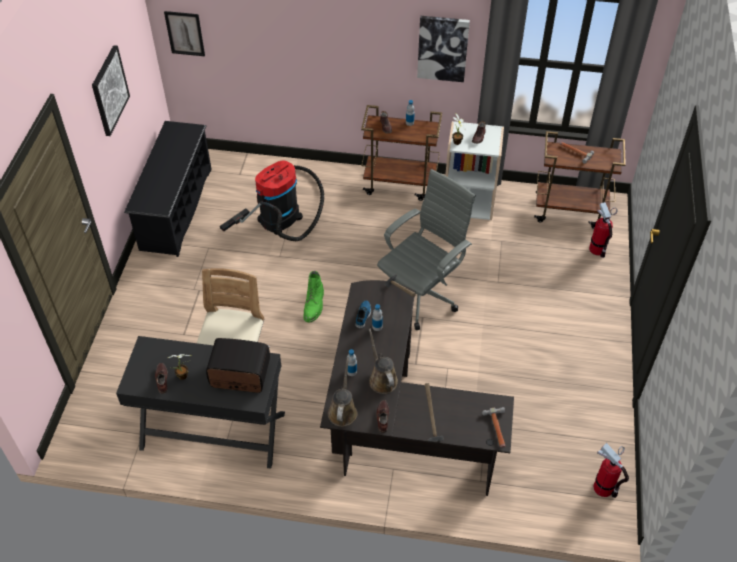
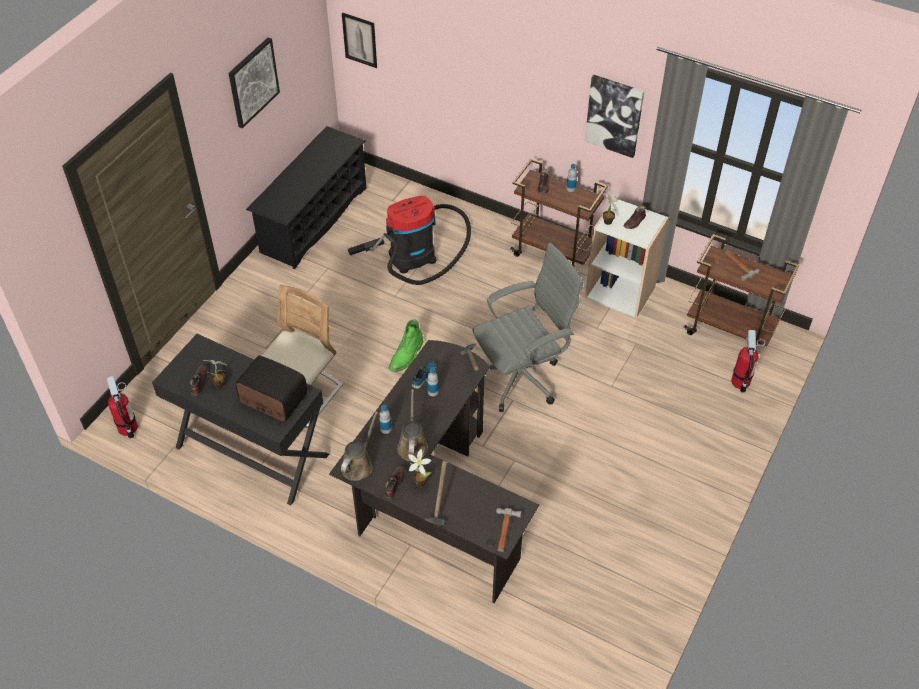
camera: 20 degrees right, 0 degrees up
fire extinguisher [593,443,629,498] -> fire extinguisher moved to [107,376,138,439]
none -> potted plant [408,449,431,487]

